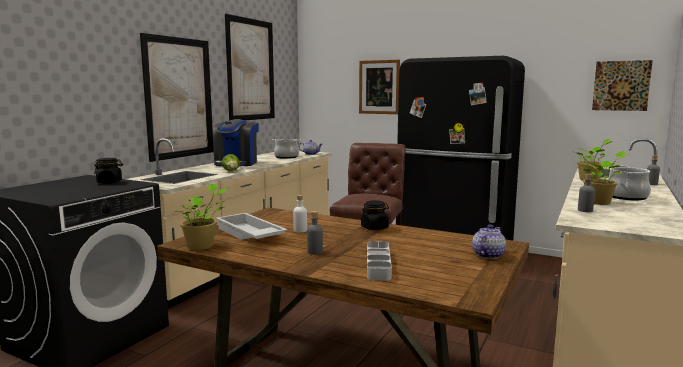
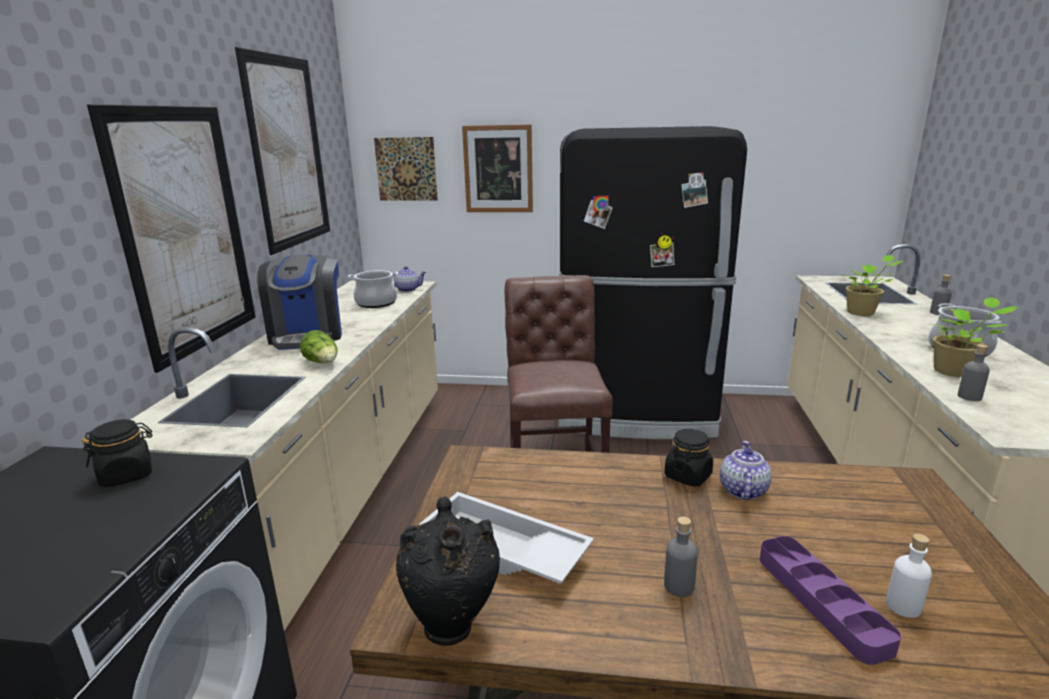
camera: 20 degrees left, 10 degrees up
potted plant [174,184,229,250] -> black vase [396,497,500,646]
white bottle [293,195,307,233] -> white bottle moved to [886,534,932,618]
grey tray [367,241,392,281] -> purple tray [760,536,901,665]
teapot [472,225,506,259] -> teapot moved to [720,441,772,500]
picture [592,60,653,111] -> picture moved to [374,137,438,201]

